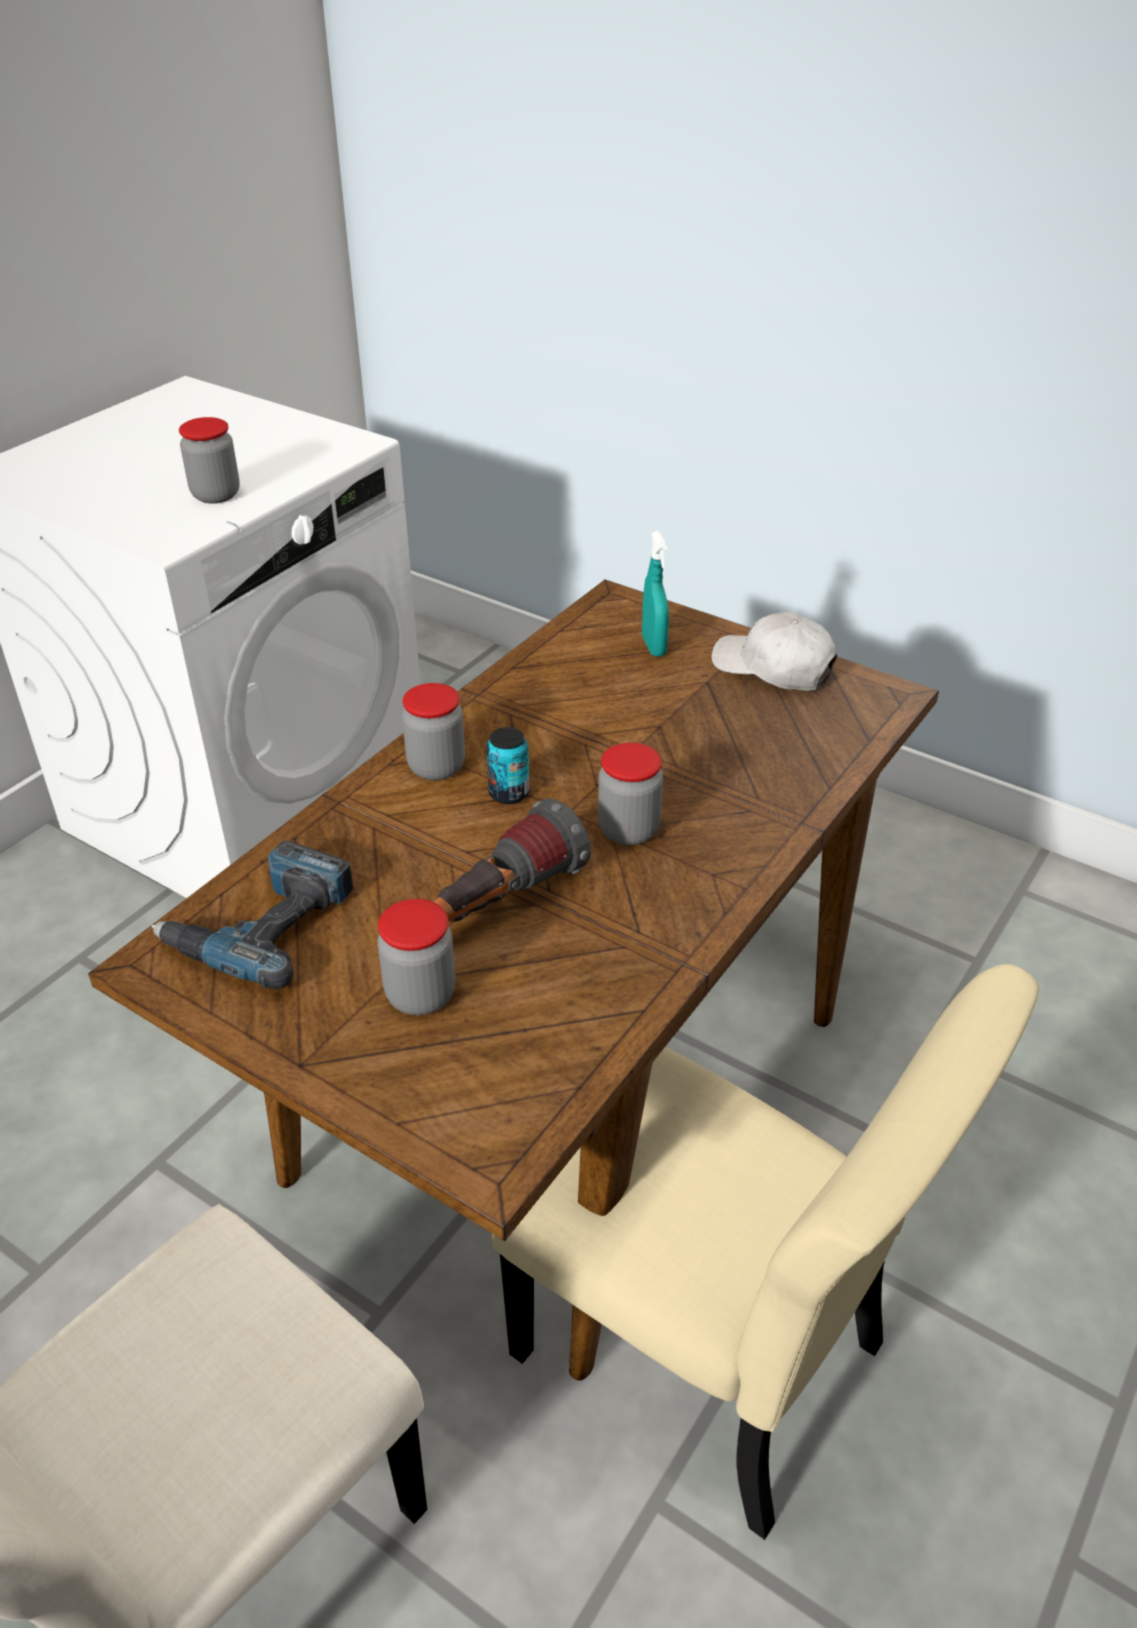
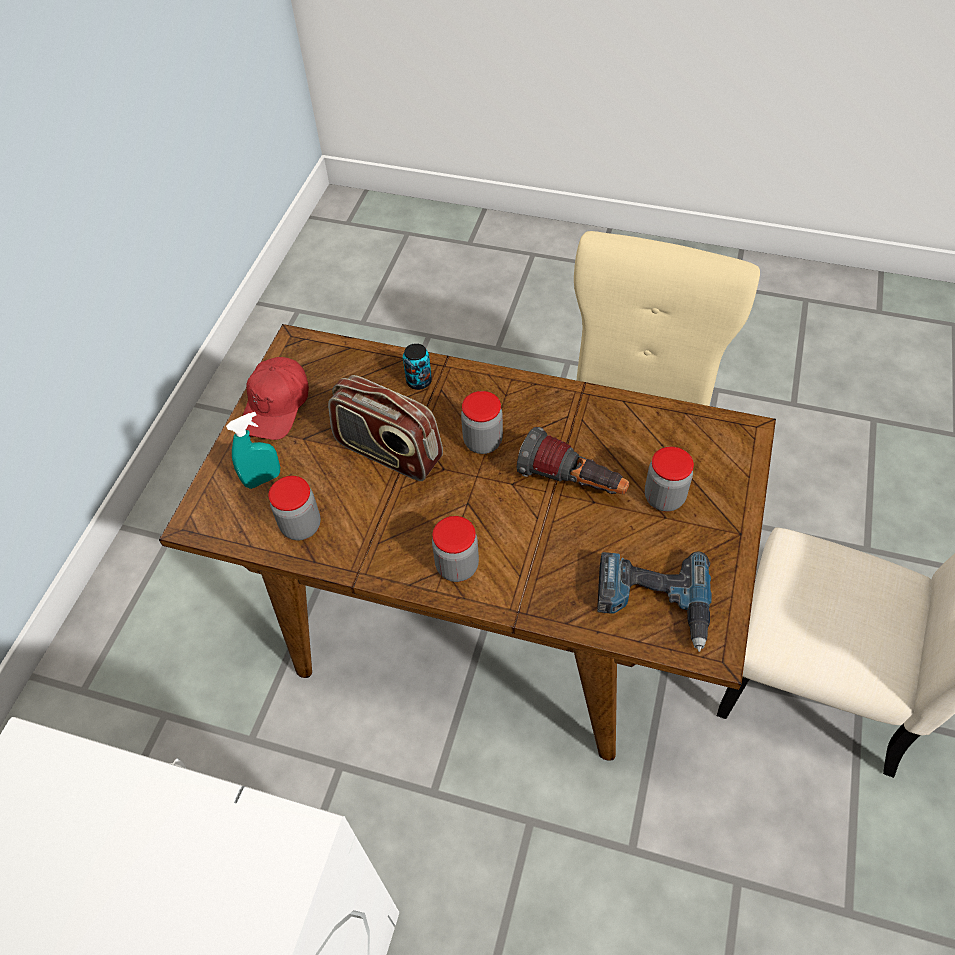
camera: 105 degrees left, 15 degrees up
jar [179,417,240,504] -> jar moved to [268,476,321,540]
can [486,727,529,804] -> can moved to [403,343,432,390]
white cap [711,612,837,691] -> red cap [243,357,309,440]
none -> radio [328,375,443,481]

